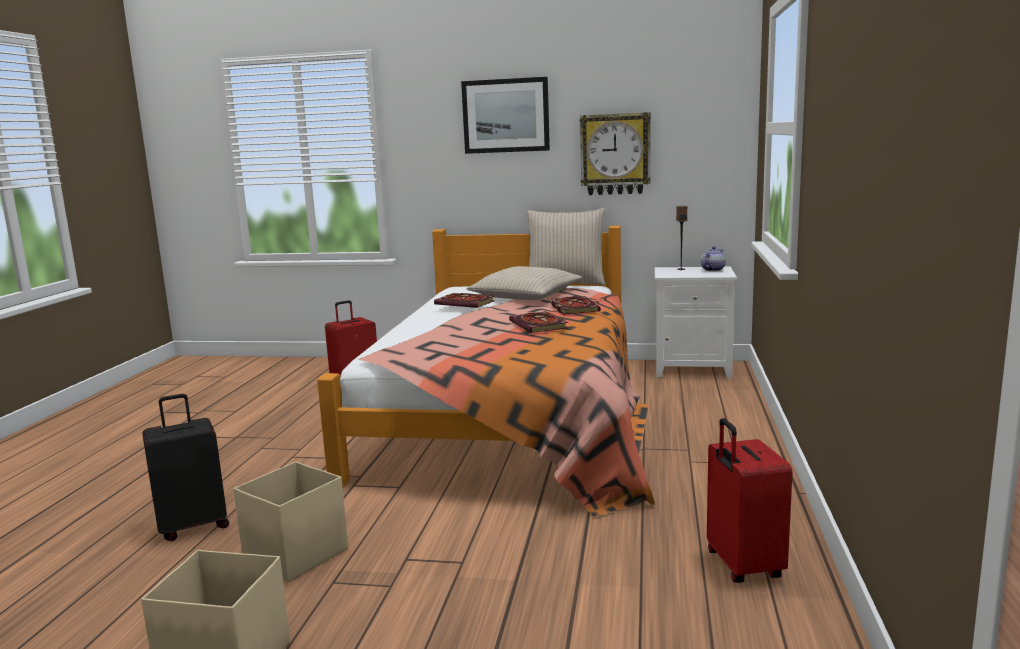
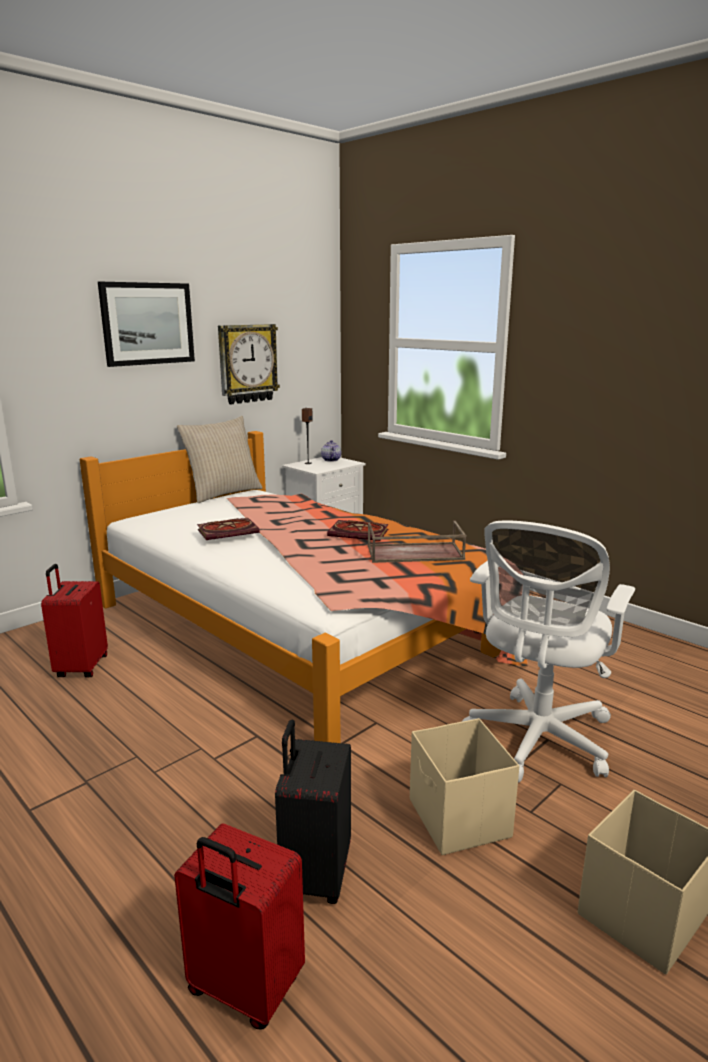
camera: 55 degrees left, 5 degrees up
beige pillow [467,266,582,300] -> none
book [551,296,601,315] -> none
red suitcase [707,418,793,583] -> red suitcase moved to [174,824,305,1030]
none -> brown tray [368,521,466,563]
none -> white office chair [462,520,635,782]

